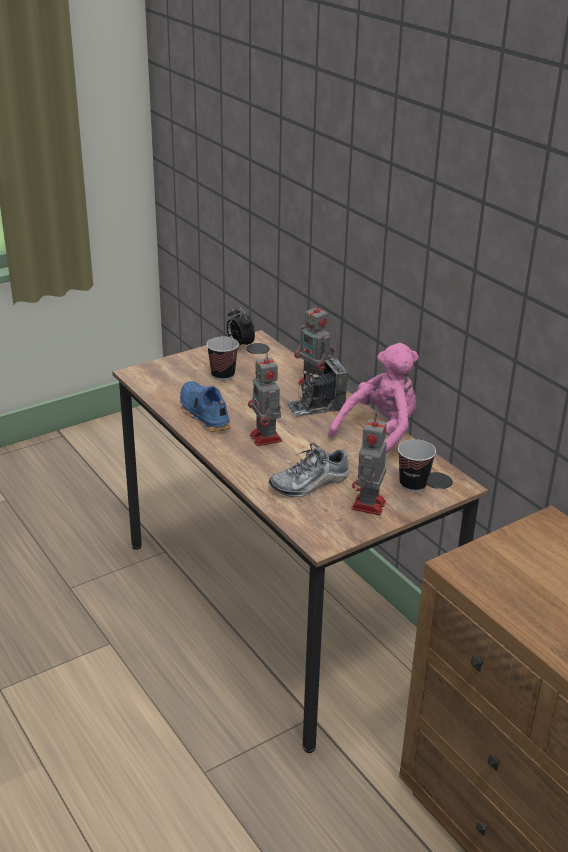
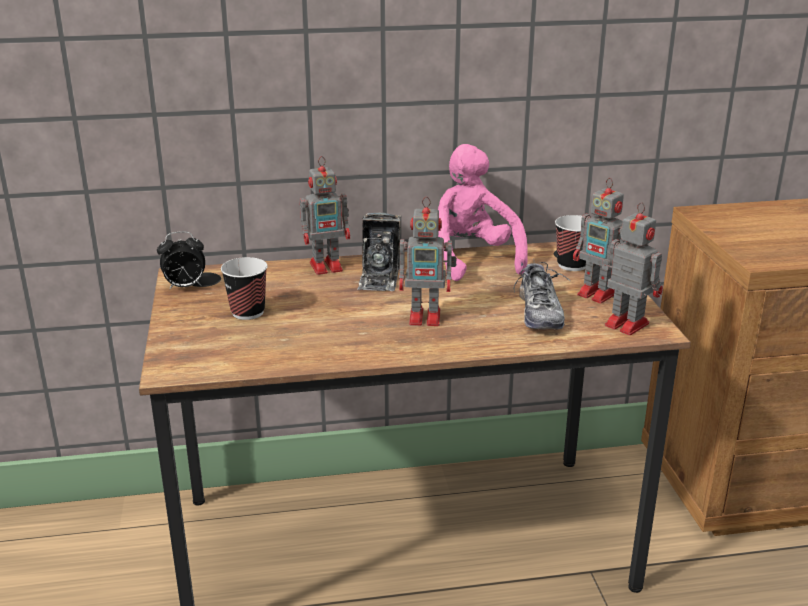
camera: 65 degrees left, 5 degrees down
blue shoe [180,381,231,432] -> none
none -> toy robot [602,202,663,335]

